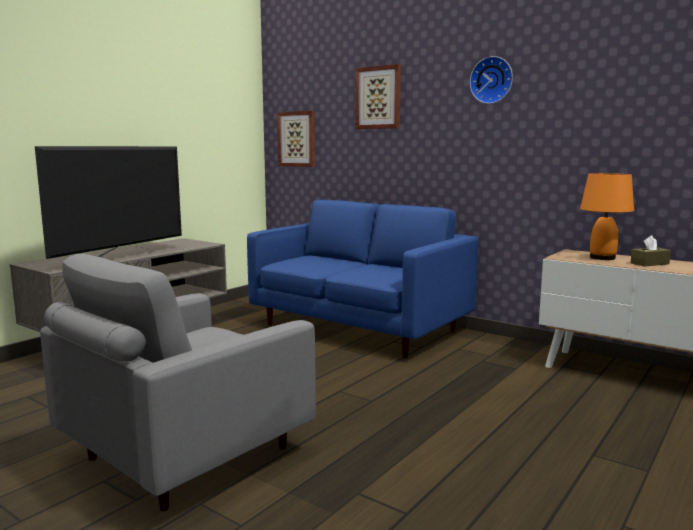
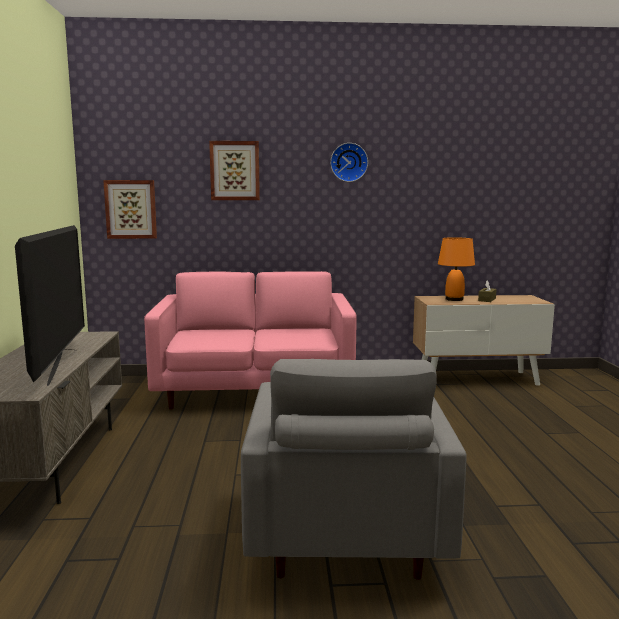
camera: 40 degrees left, 0 degrees up
blue sofa [247,200,478,358] -> pink sofa [144,271,357,410]

